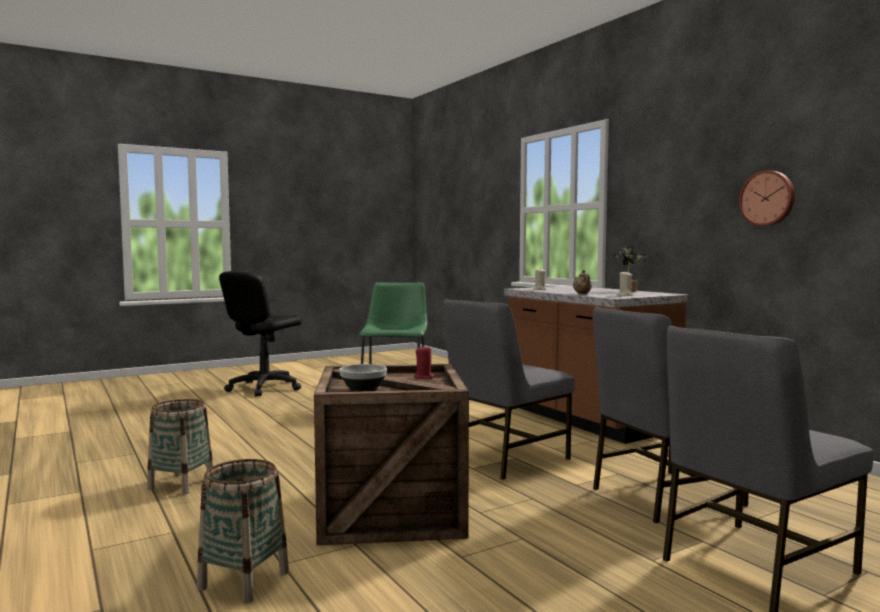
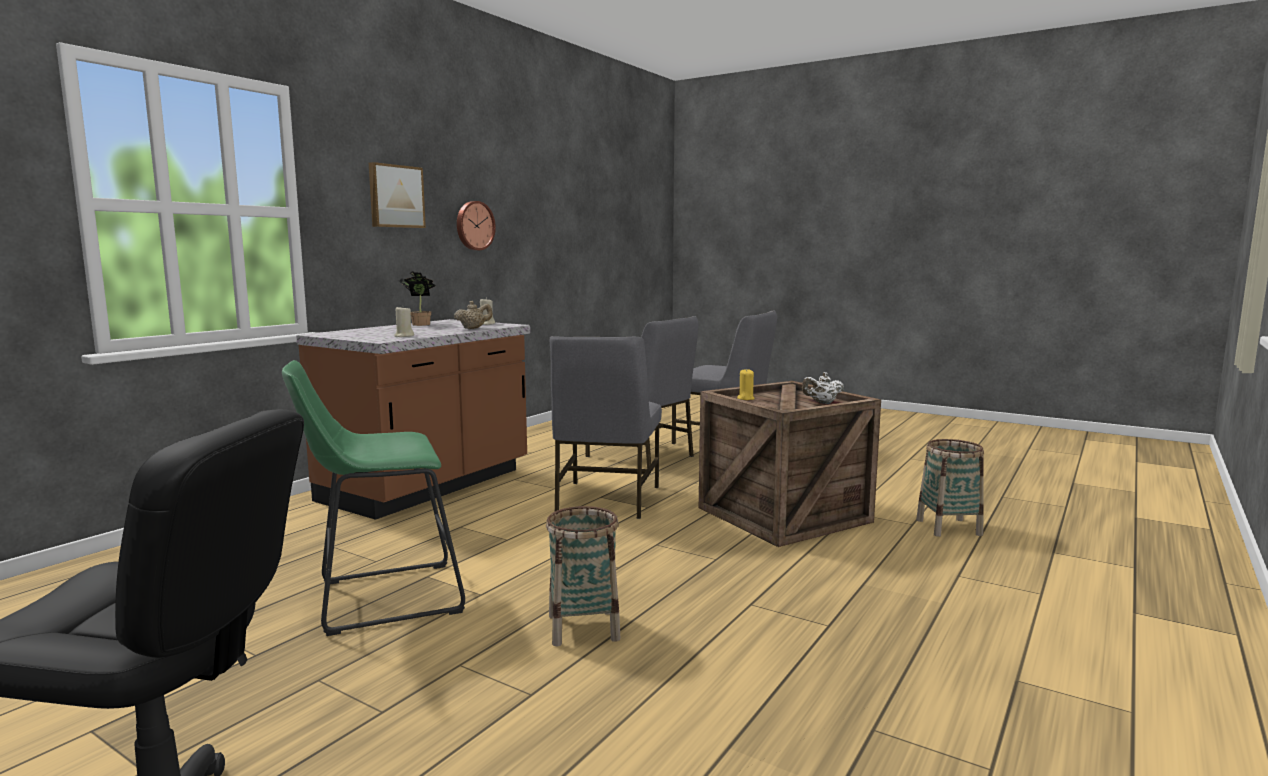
camera: 115 degrees left, 5 degrees up
basket [147,399,213,495] -> basket moved to [546,506,621,647]
bowl [339,364,387,392] -> white teapot [802,372,844,404]
red candle [414,346,434,379] -> yellow candle [737,369,754,400]
grey chair [444,299,575,480] -> grey chair turned 75 degrees clockwise [549,336,662,519]
none -> picture [369,162,426,228]

